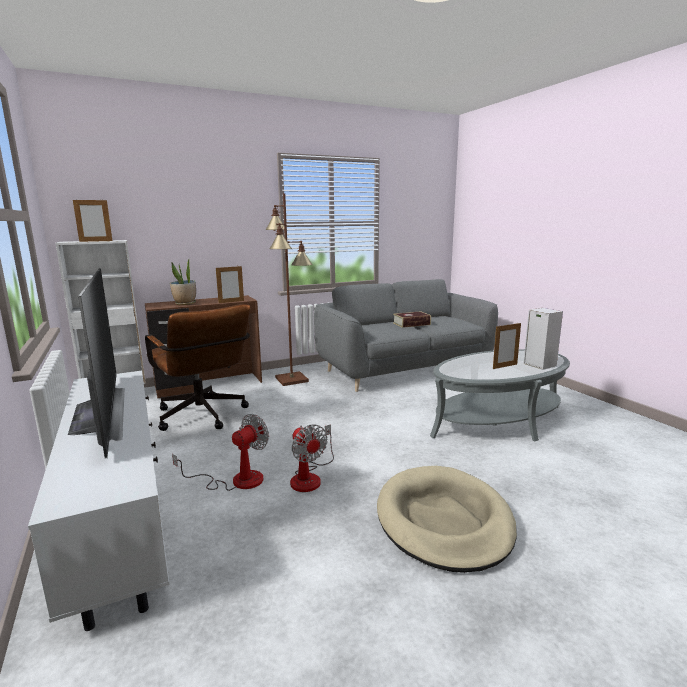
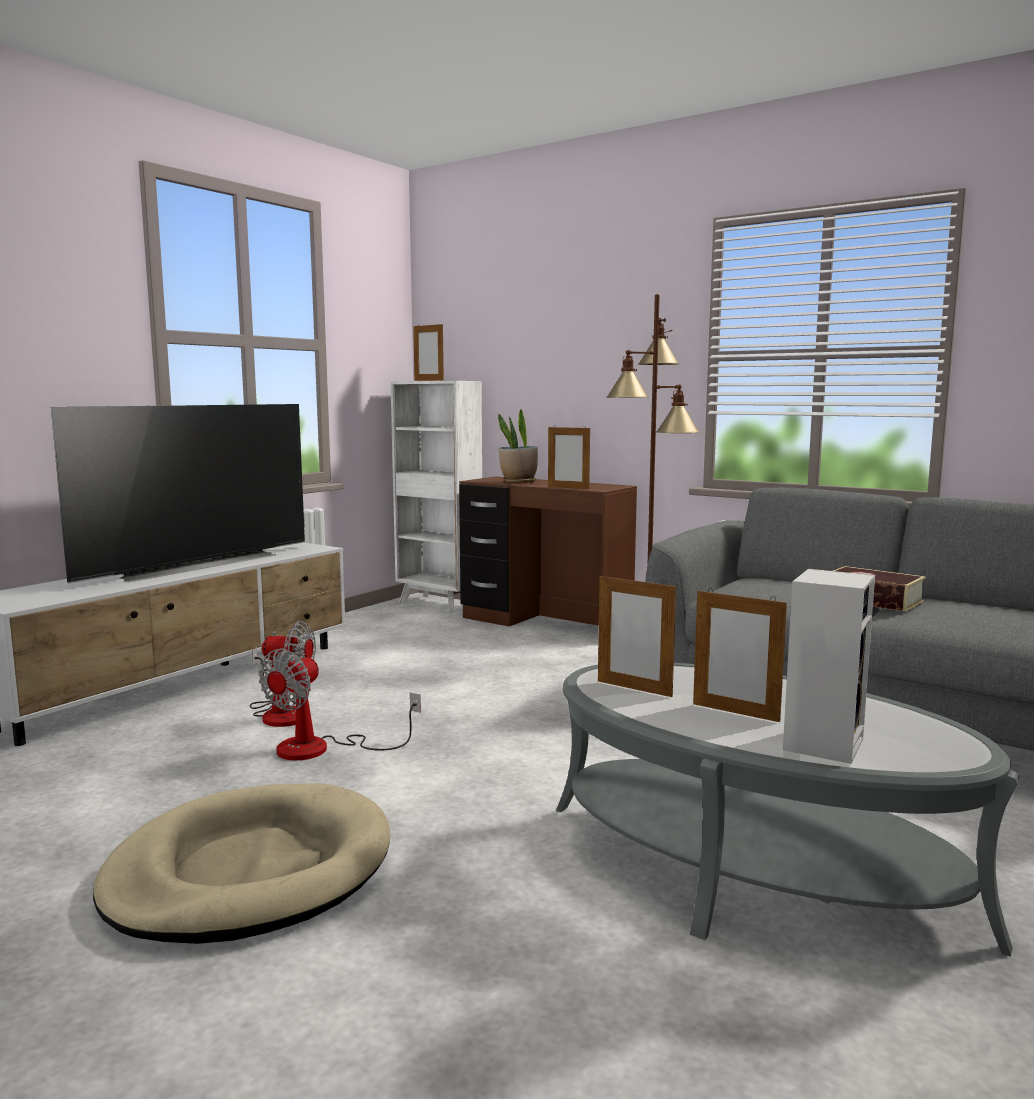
camera: 60 degrees right, 5 degrees down
brown office chair [145,304,250,431] -> none
none -> picture frame [598,574,676,697]

